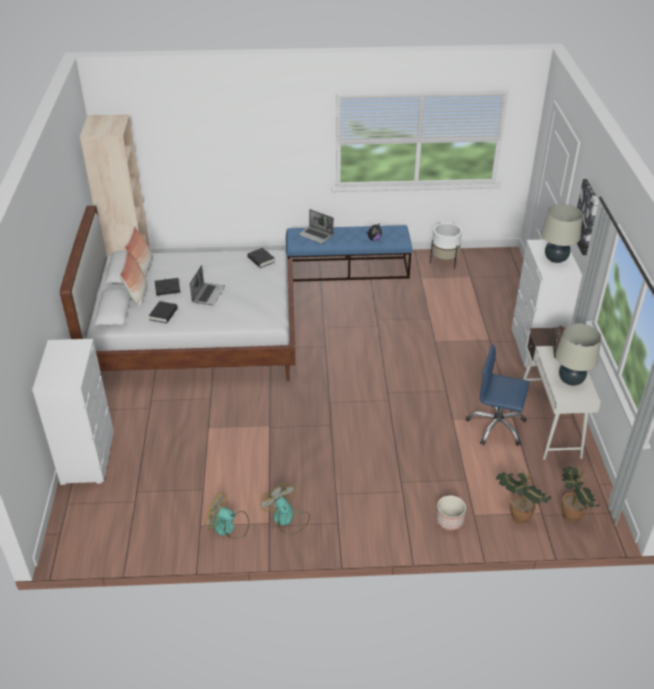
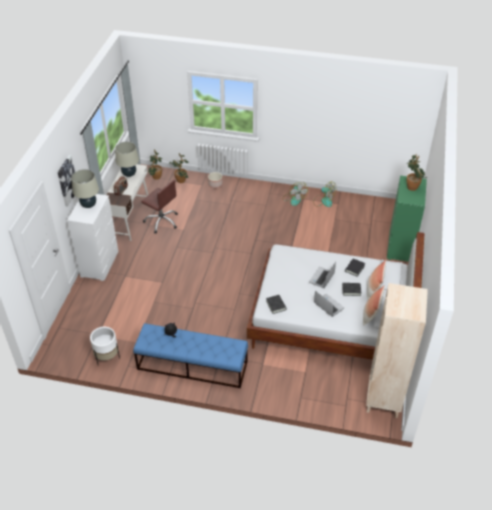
camera: 165 degrees left, 5 degrees up
white dresser [32,339,114,485] -> green dresser [387,175,427,262]
laptop [298,209,334,244] -> laptop moved to [314,291,344,317]
blue office chair [466,344,529,446] -> brown office chair [141,180,178,233]
none -> potted plant [407,154,428,191]

